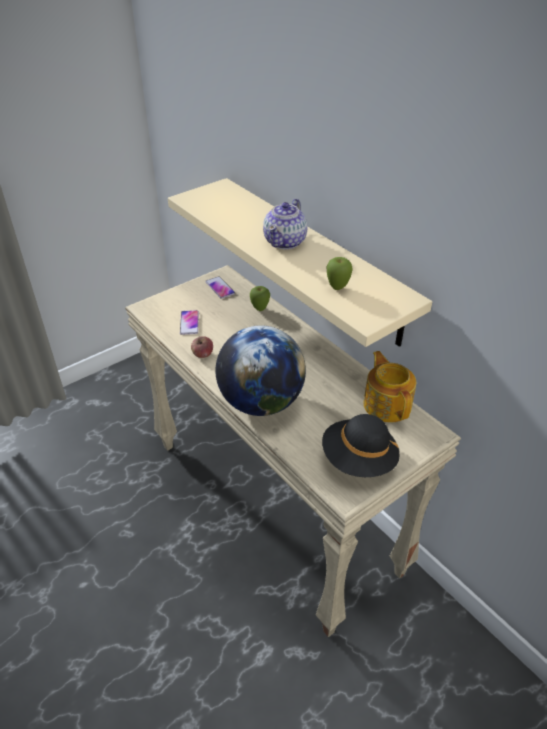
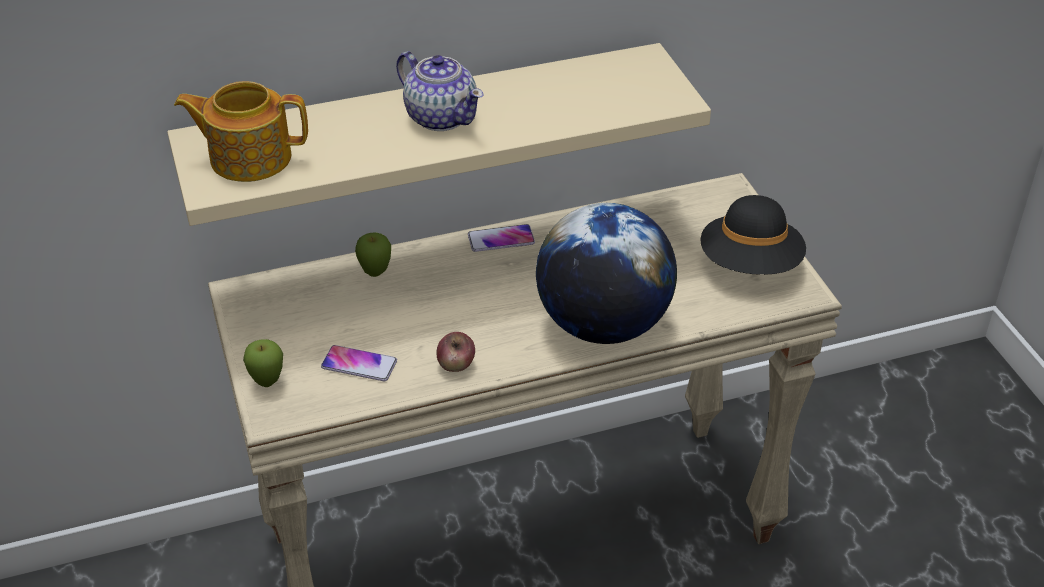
camera: 70 degrees left, 0 degrees up
phone [205,276,235,299] -> phone moved to [468,224,535,252]
apple [327,257,353,290] -> apple moved to [243,339,283,387]
teapot [364,351,416,423] -> teapot moved to [174,81,308,182]

